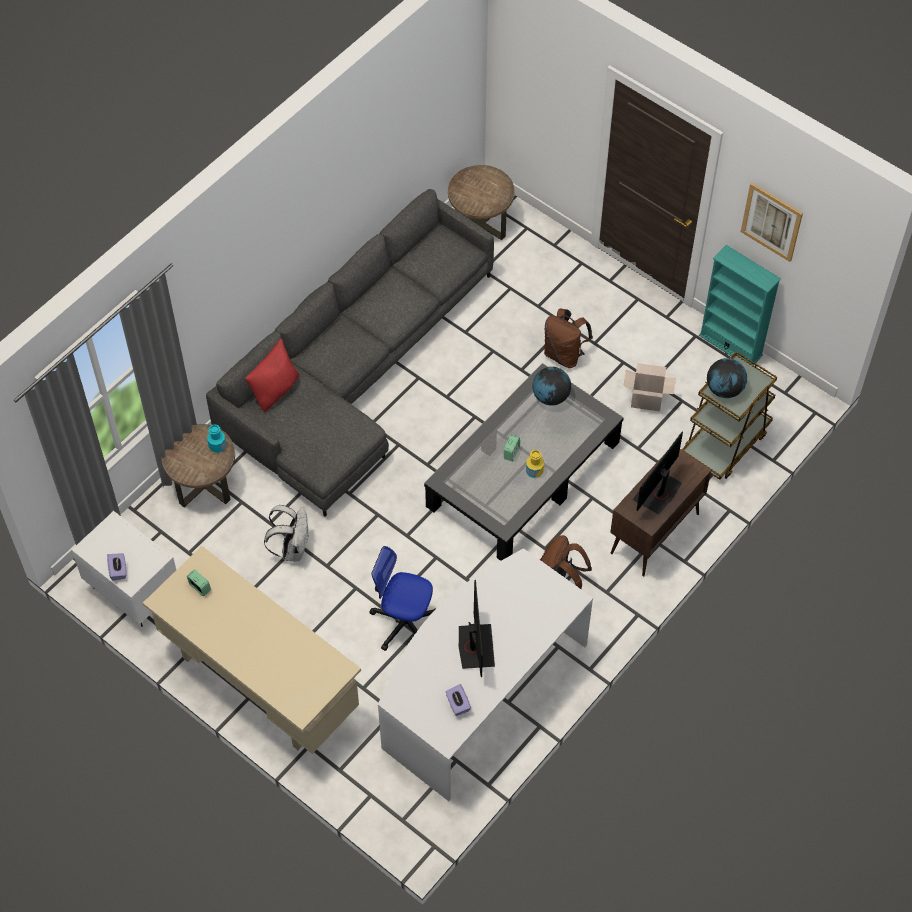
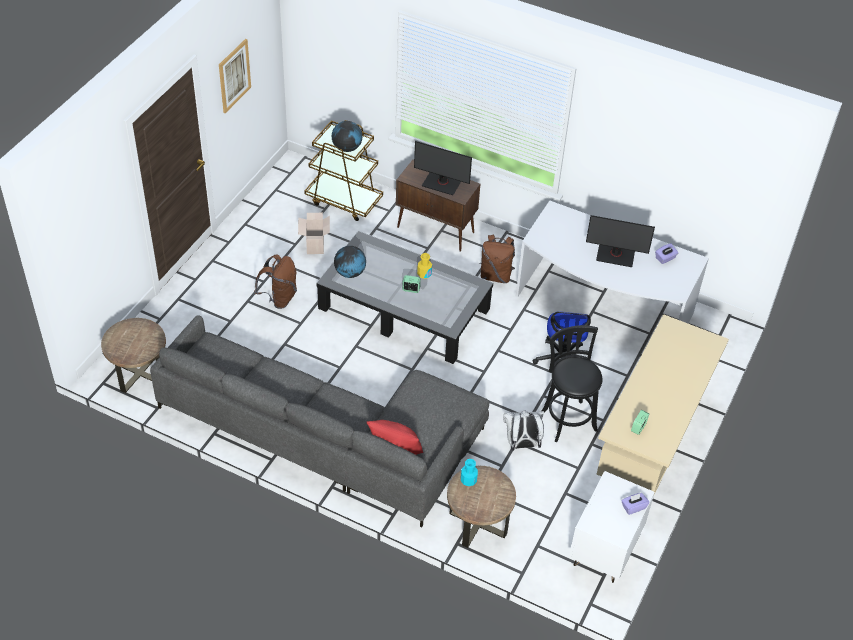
camera: 105 degrees left, 10 degrees down
monitor [459,580,495,677] -> monitor turned 150 degrees counterclockwise [586,215,655,267]
turquoise bookcase [699,245,781,365] -> none
none -> black stool [541,325,603,442]

